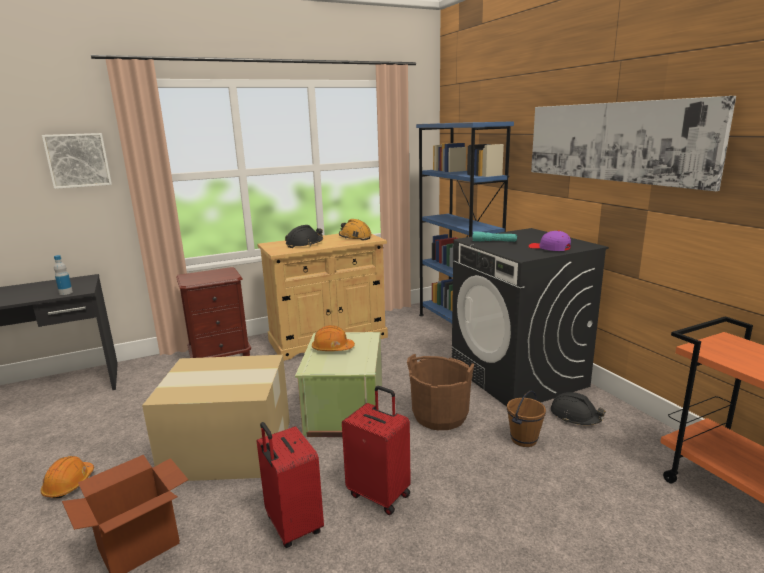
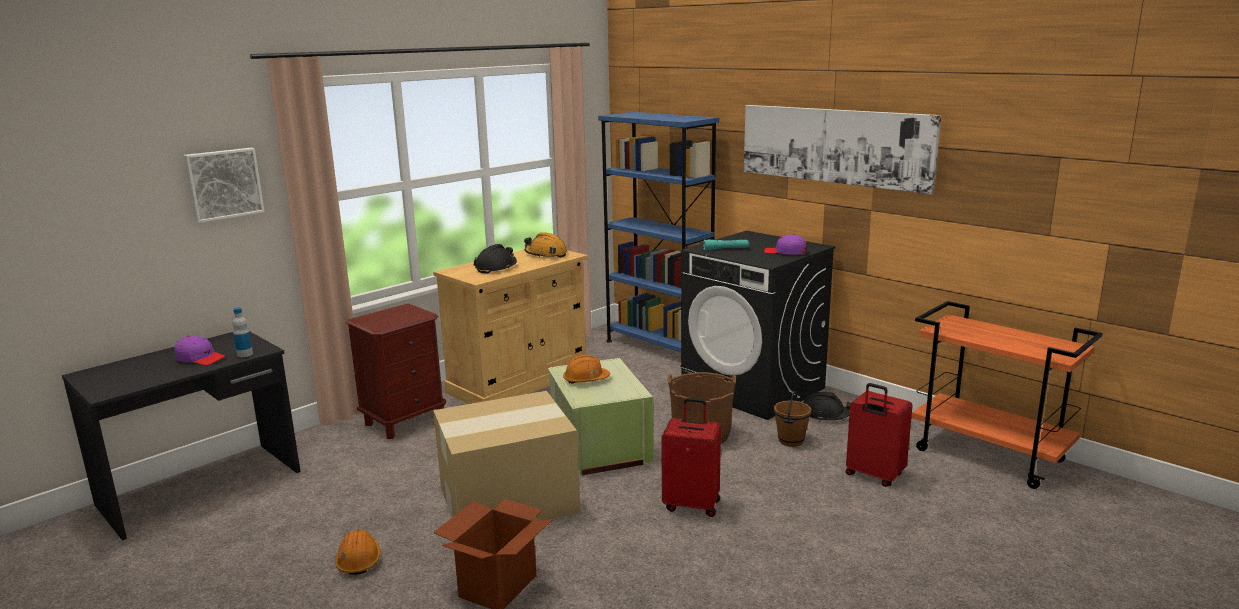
camera: 20 degrees left, 0 degrees up
red suitcase [257,422,324,548] -> red suitcase moved to [846,383,913,487]
none -> purple cap [174,335,226,365]

